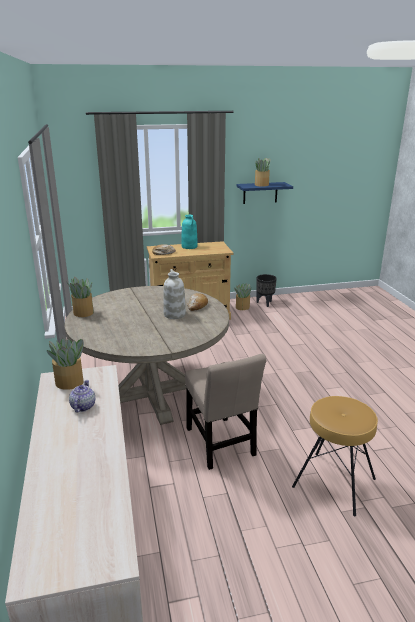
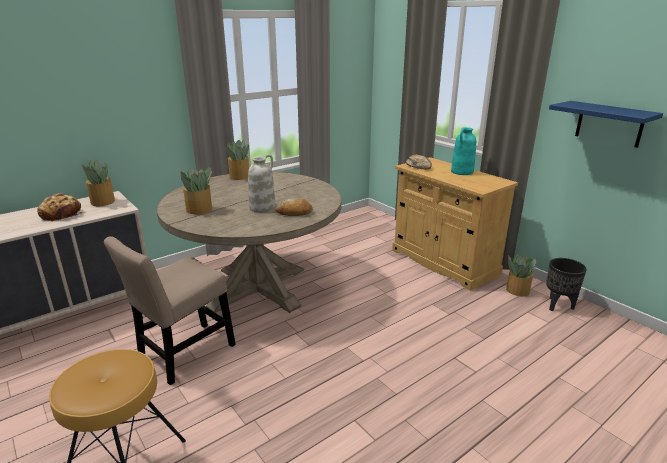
camera: 65 degrees right, 0 degrees up
teapot [69,380,95,413] -> bread [37,193,82,221]
potted plant [255,158,270,187] -> potted plant moved to [180,167,213,214]

